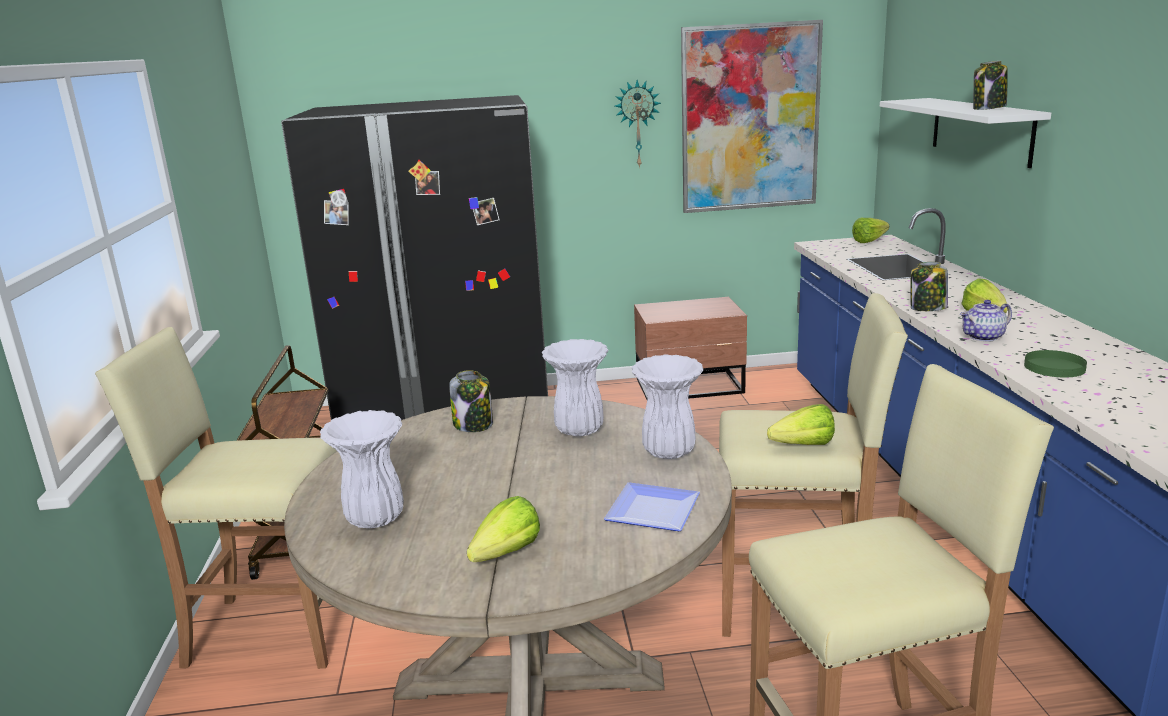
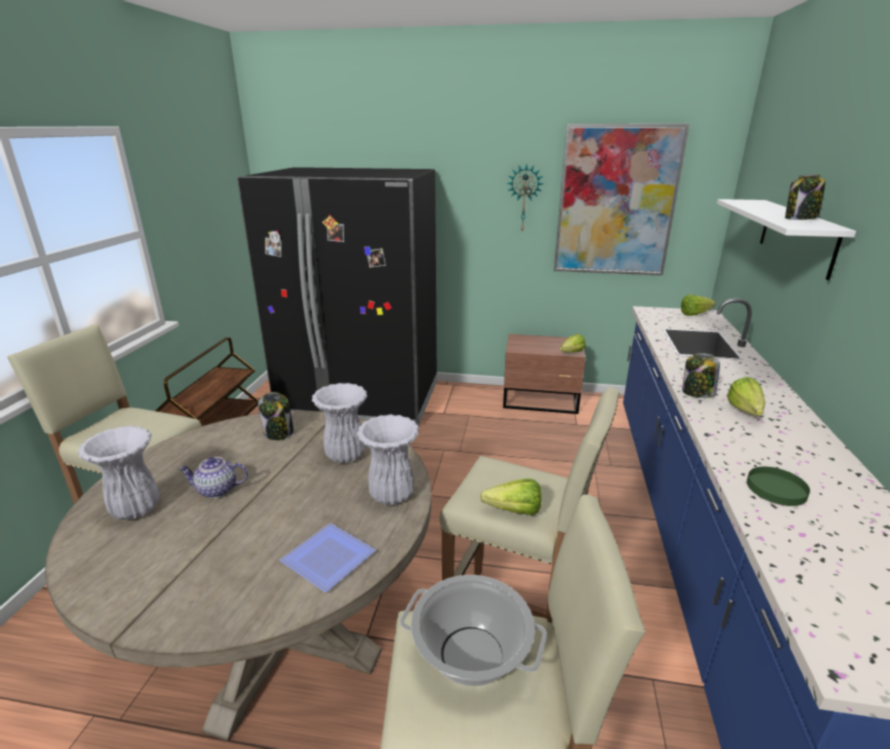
camera: 15 degrees right, 5 degrees up
lettuce [467,496,540,562] -> lettuce moved to [560,334,585,353]
teapot [960,300,1012,342] -> teapot moved to [178,457,248,498]
none -> cooking pot [400,575,547,686]

